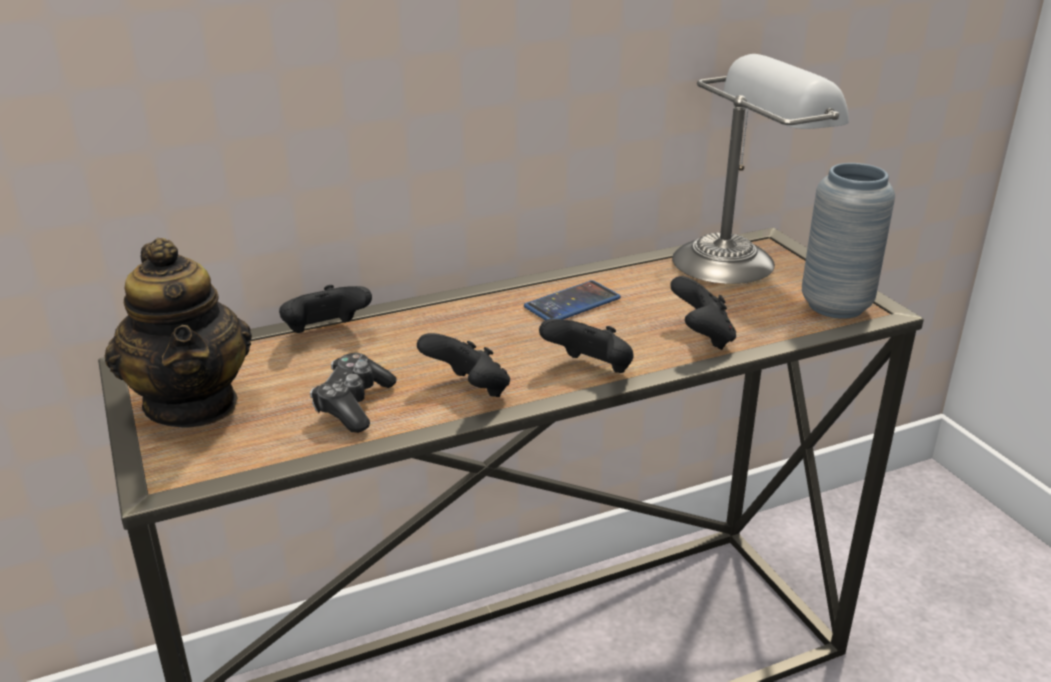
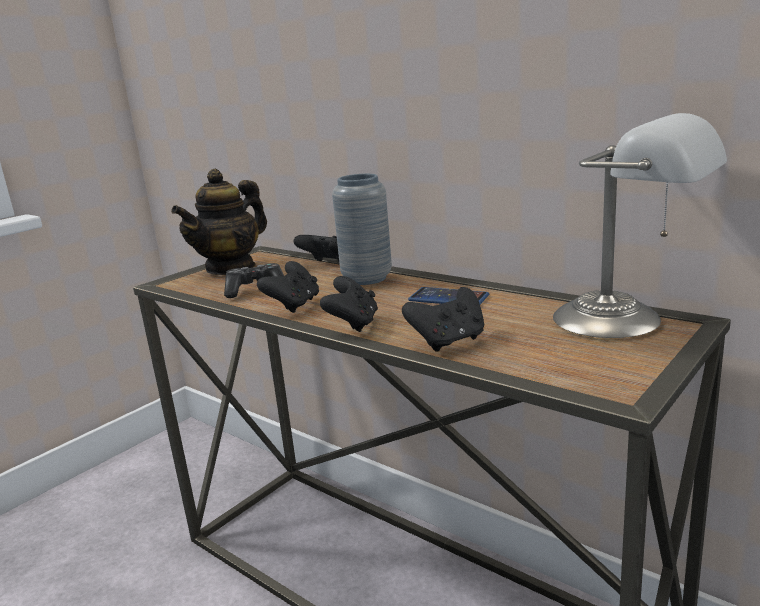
camera: 65 degrees right, 10 degrees down
grey vase [802,163,895,319] -> grey vase moved to [332,174,392,285]

